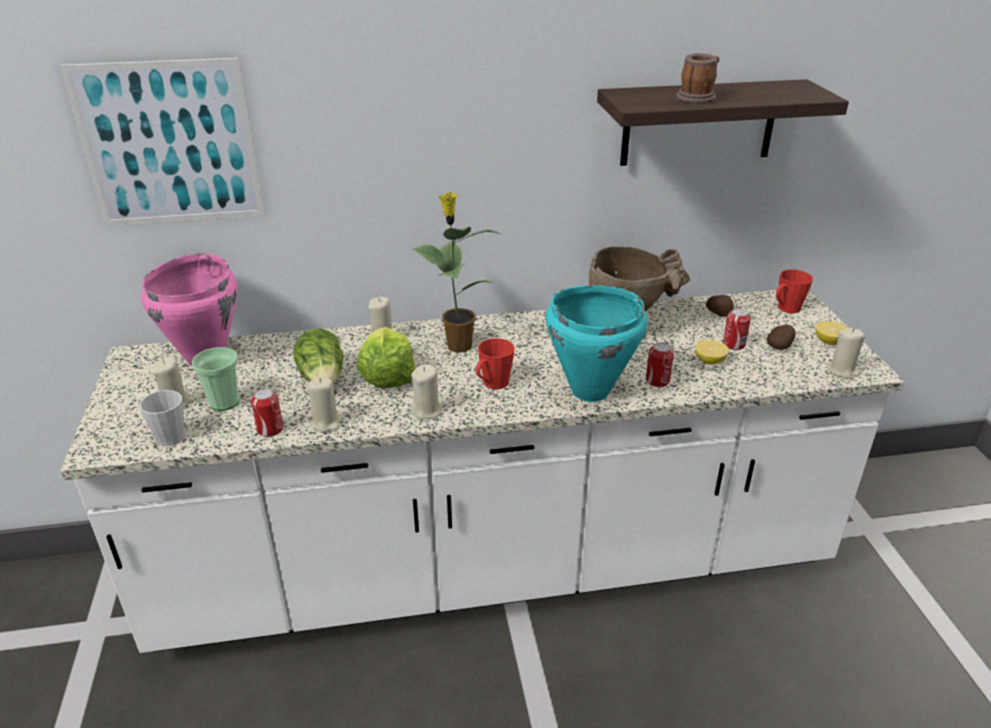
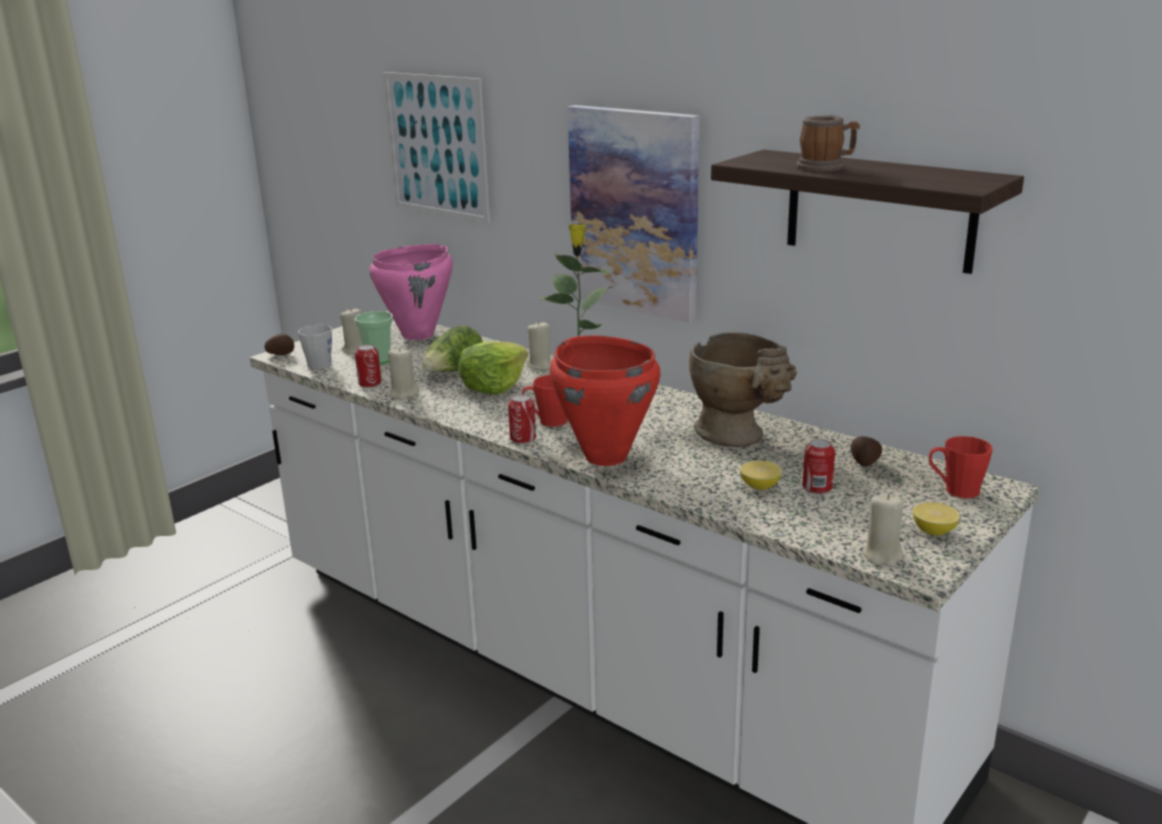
camera: 50 degrees right, 10 degrees down
beige candle [410,364,443,419] -> none
turquoise cooking pot [546,285,648,402] -> red cooking pot [550,335,661,466]
can [646,342,674,387] -> can moved to [508,394,536,444]
potato [767,325,796,350] -> potato moved to [265,333,294,355]
none -> picture [568,105,699,323]

